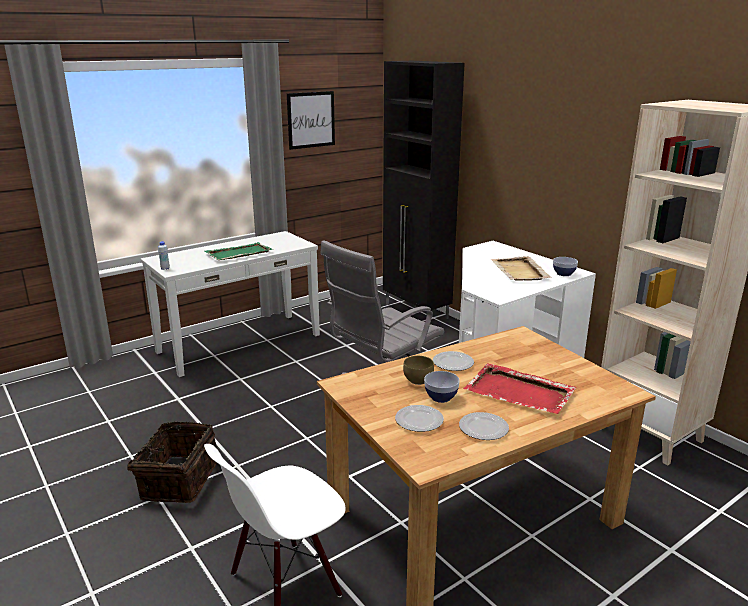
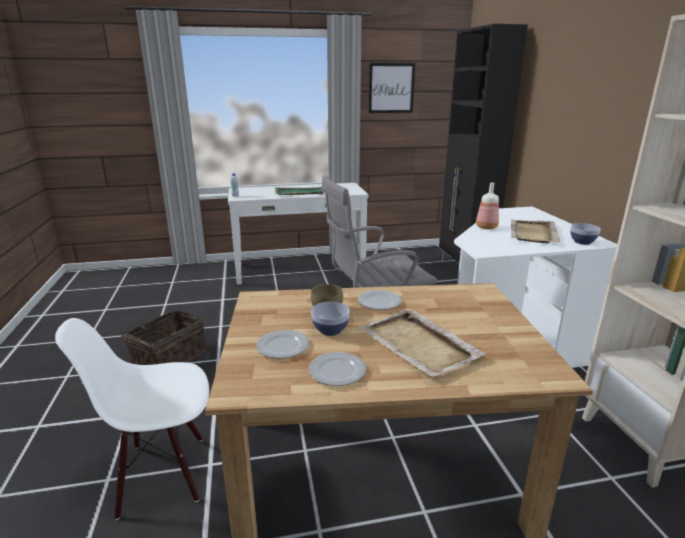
camera: 25 degrees right, 0 degrees up
red tray [463,363,576,414] -> beige tray [359,308,486,378]
none -> bottle [476,182,499,229]

